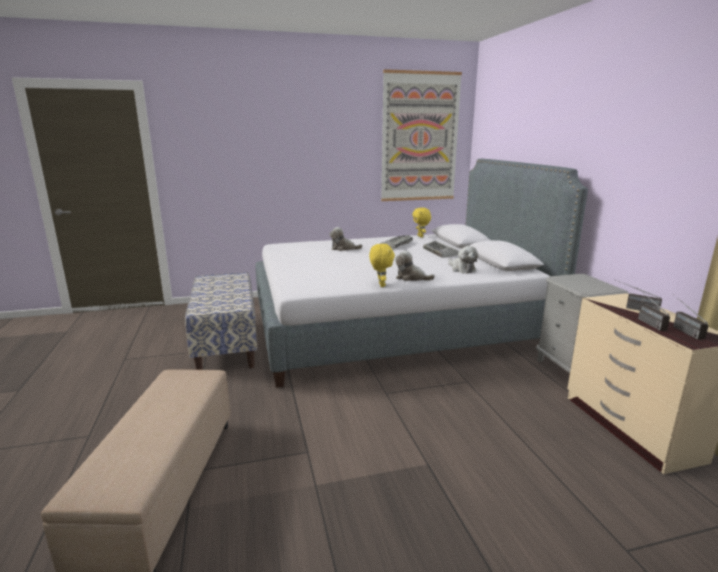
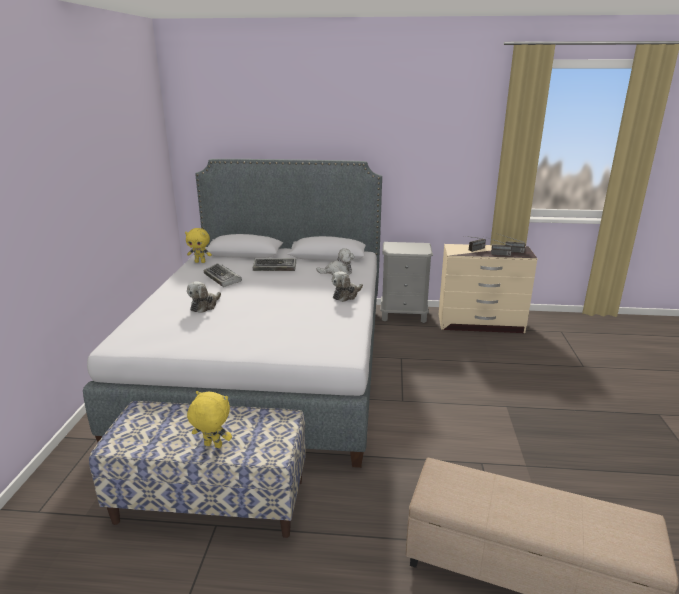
camera: 70 degrees left, 5 degrees up
yellow plush toy [369,244,395,287] -> yellow plush toy moved to [187,391,232,448]
picture [381,69,462,201] -> none

